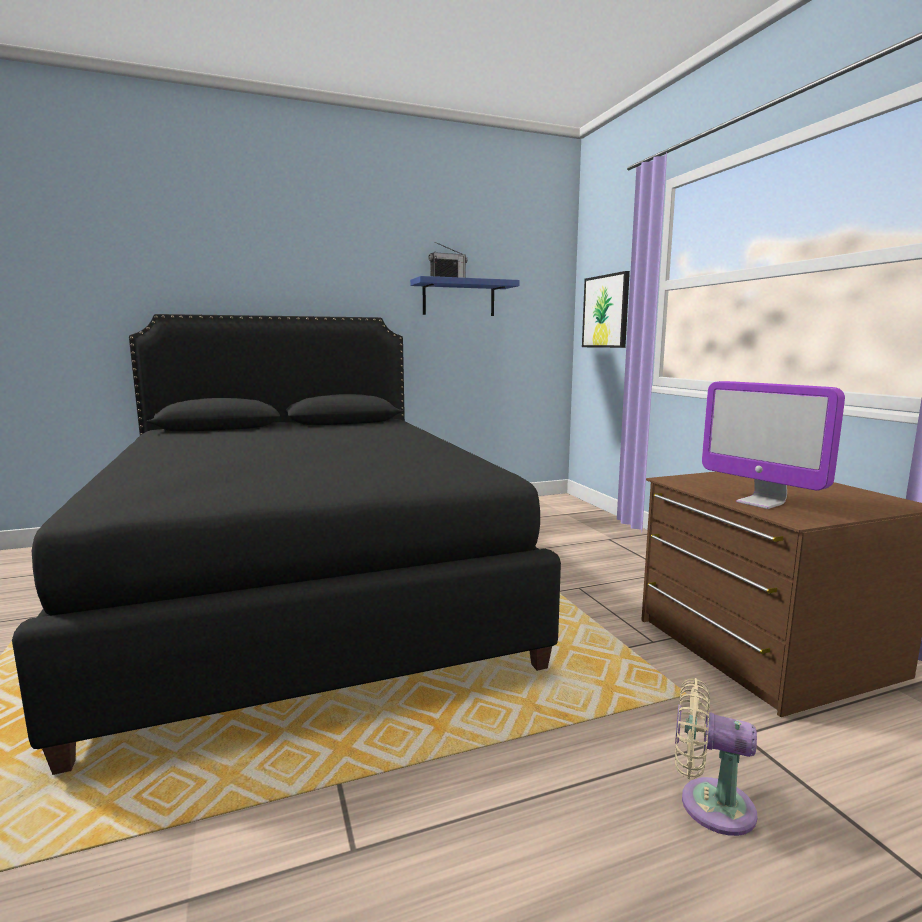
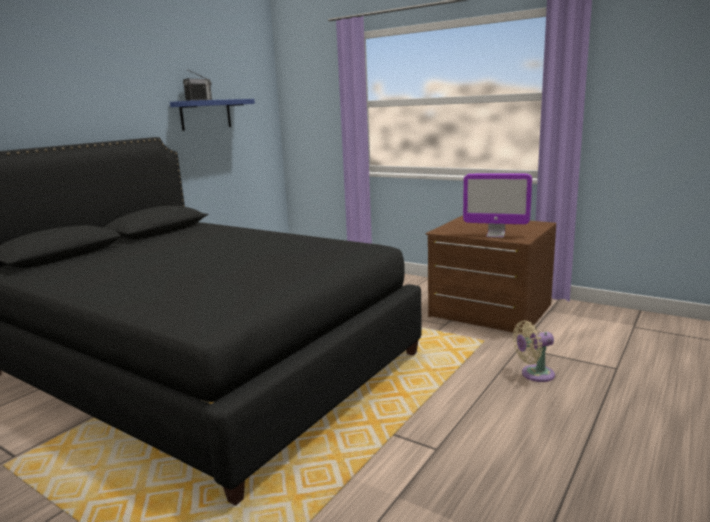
camera: 35 degrees left, 5 degrees up
picture [582,271,630,348] -> none

